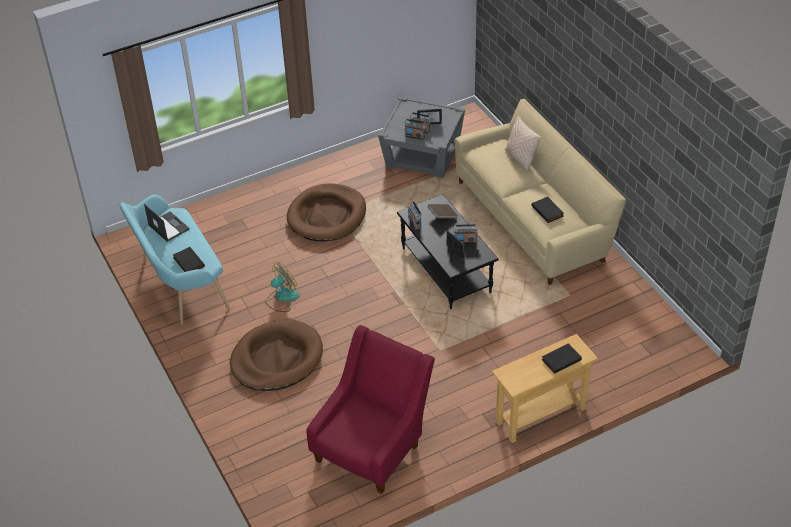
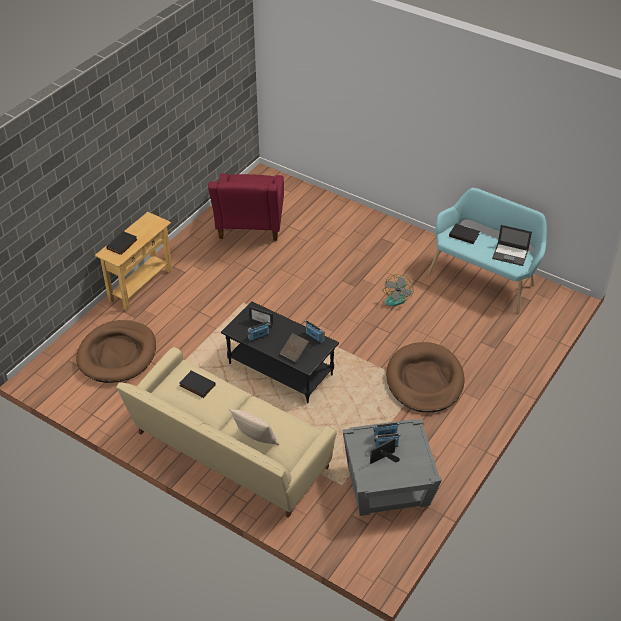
camera: 150 degrees right, 0 degrees up
brown dog bed [230,319,323,391] -> brown dog bed moved to [76,320,156,383]

